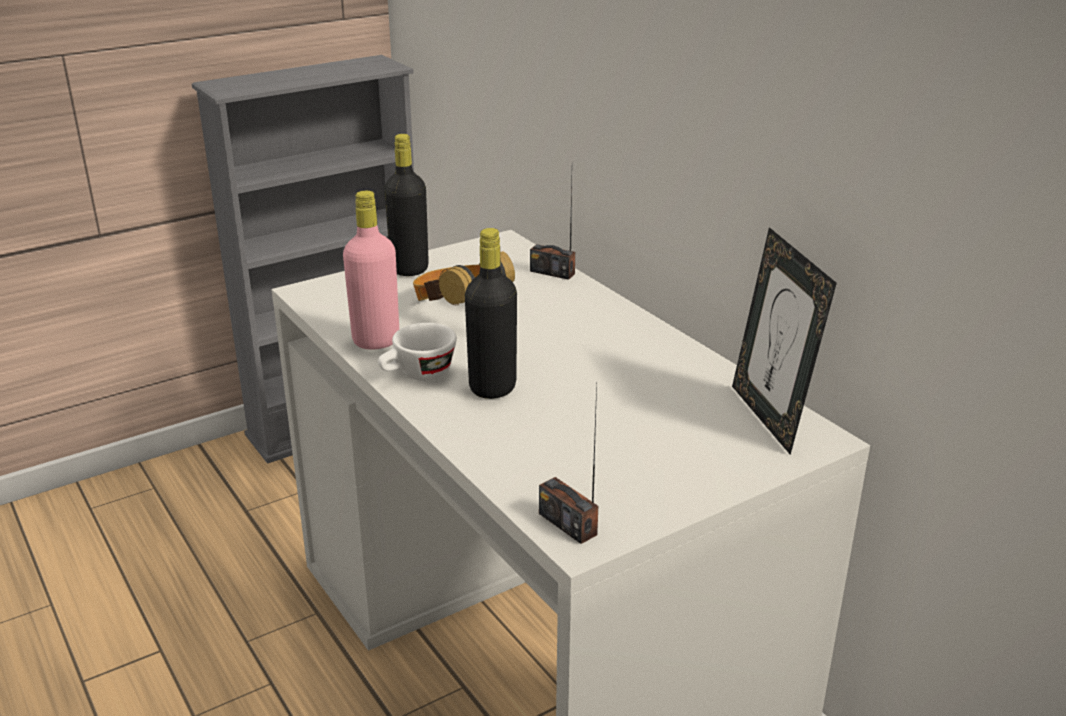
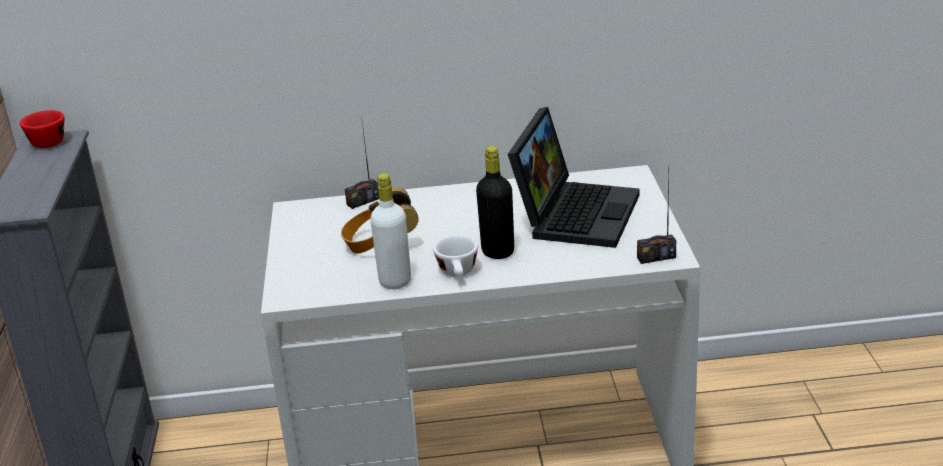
camera: 60 degrees left, 0 degrees up
pink bottle [343,191,399,349] -> white bottle [370,173,411,289]
black bottle [384,134,429,276] -> none
picture frame [732,227,837,455] -> none
none -> red cup [20,110,64,148]
none -> laptop [508,107,640,248]

